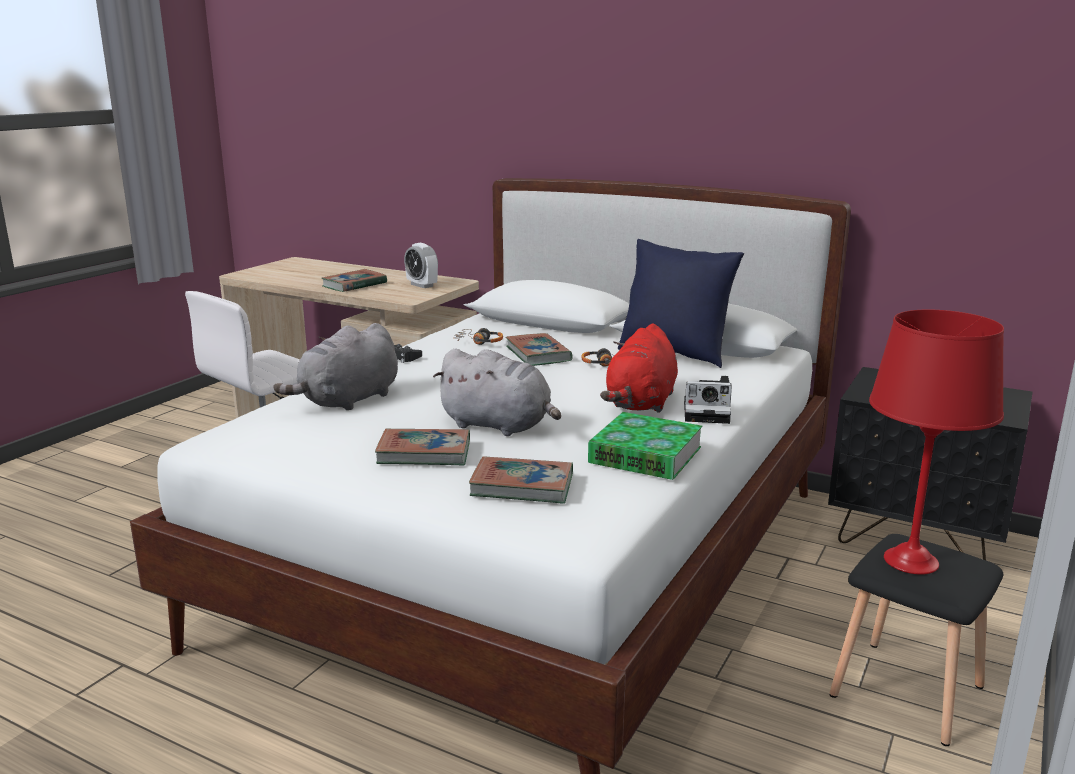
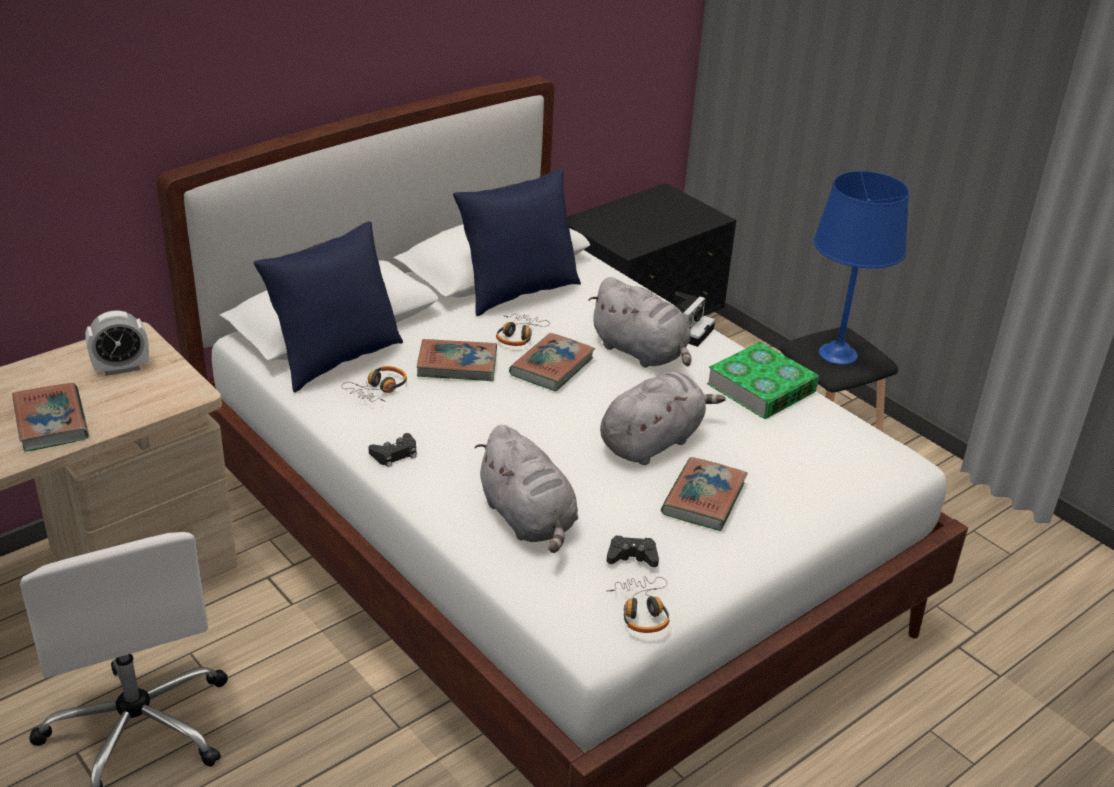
camera: 70 degrees left, 15 degrees up
book [469,456,573,504] -> book moved to [509,333,595,391]
red plush toy [600,324,678,413] -> grey plush toy [588,277,691,368]
red table lamp [869,310,1004,575] -> blue table lamp [813,171,909,365]
none -> blue pillow [253,221,403,392]
none -> black game controller [606,536,659,567]
none -> headphones [606,576,670,633]

